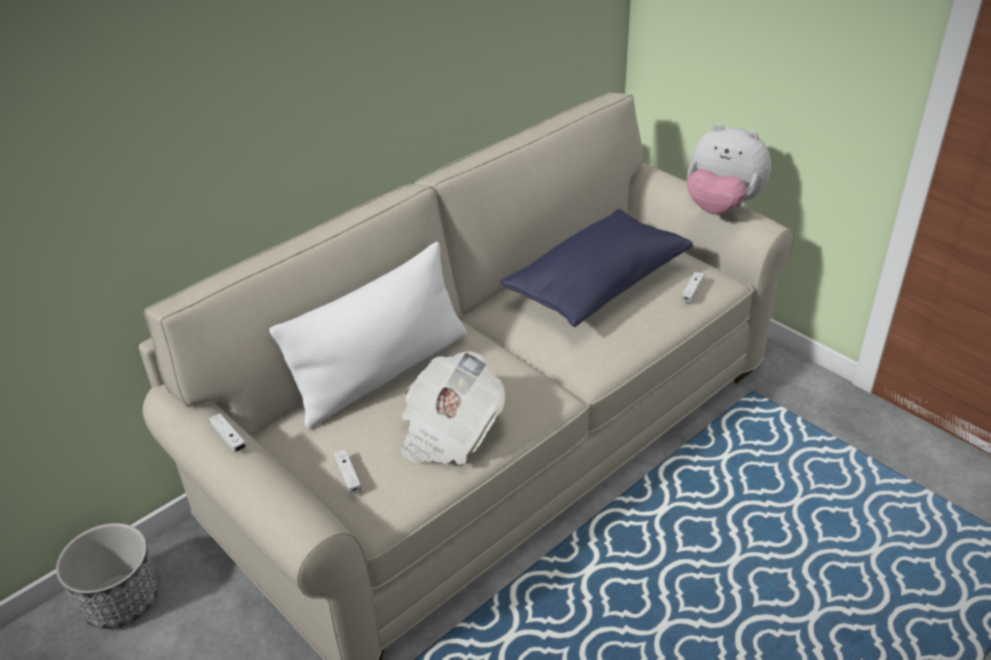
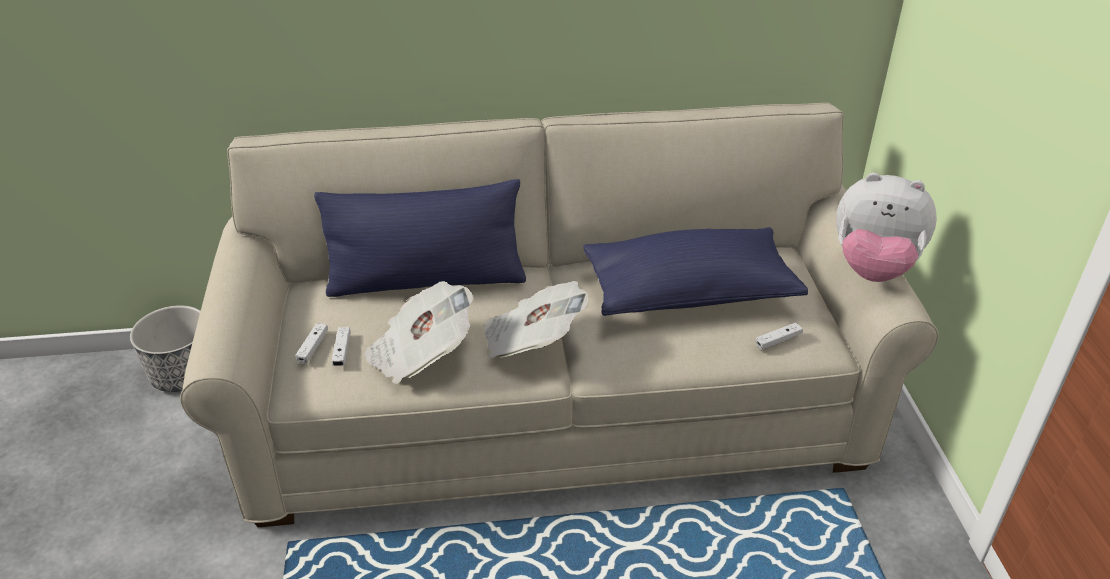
camera: 35 degrees right, 0 degrees up
white game controller [209,413,247,452] -> white game controller moved to [332,327,351,366]
white pillow [269,242,467,429] -> blue pillow [314,179,526,297]
plush toy [687,123,771,215] -> plush toy turned 45 degrees counterclockwise [836,173,937,282]
none -> newspaper [484,281,589,359]

